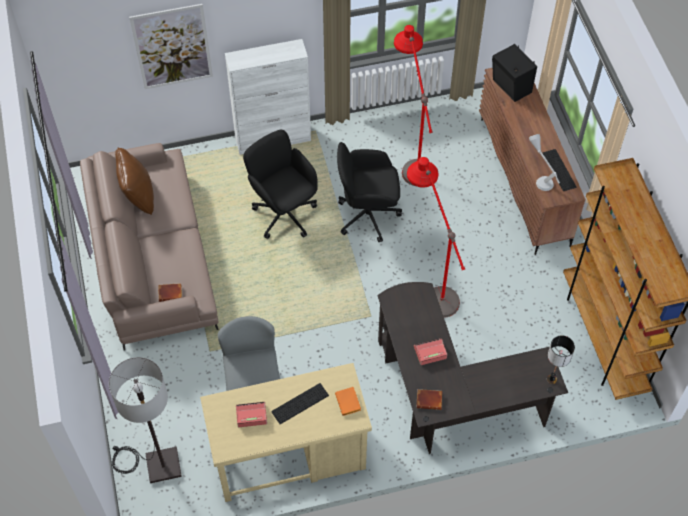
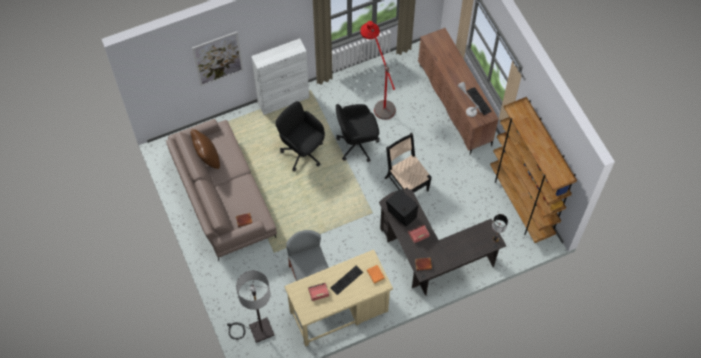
camera: 10 degrees left, 5 degrees up
red floor lamp [407,157,465,318] -> chair [385,133,432,193]
black speaker [492,44,537,102] -> black speaker moved to [386,189,418,227]

